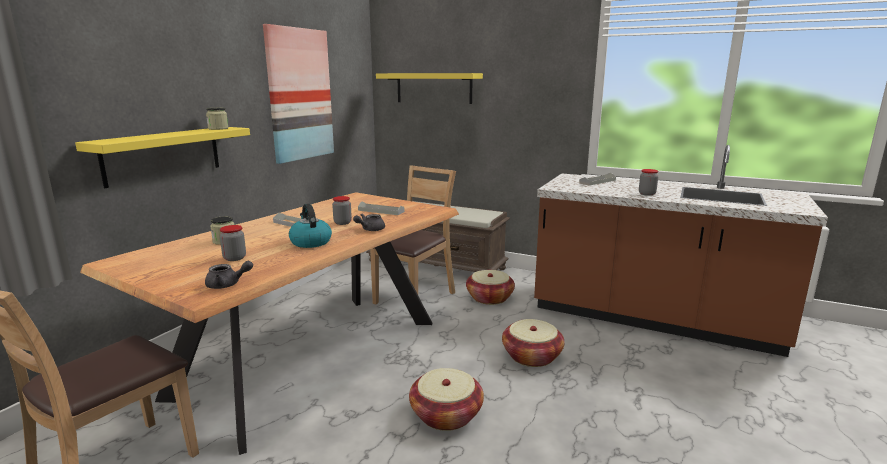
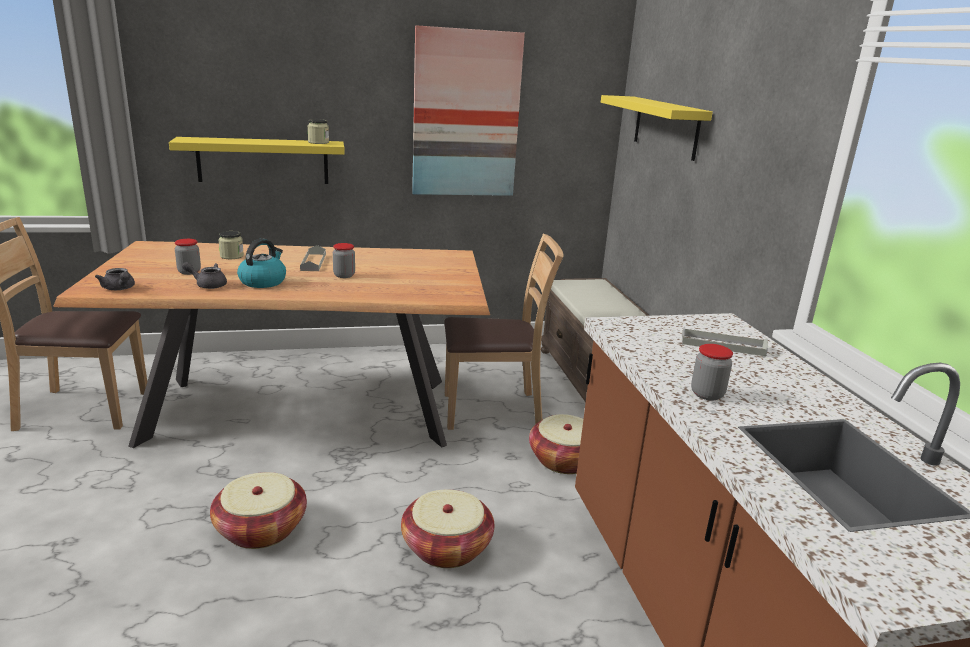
camera: 50 degrees right, 5 degrees up
grey teapot [353,214,385,231] -> grey teapot moved to [182,262,227,289]
grey tray [358,201,405,215] -> none

